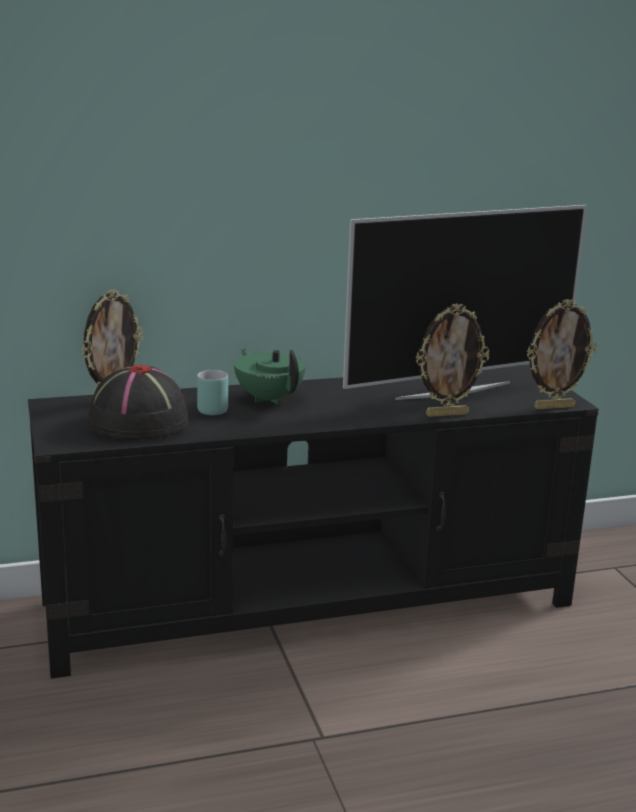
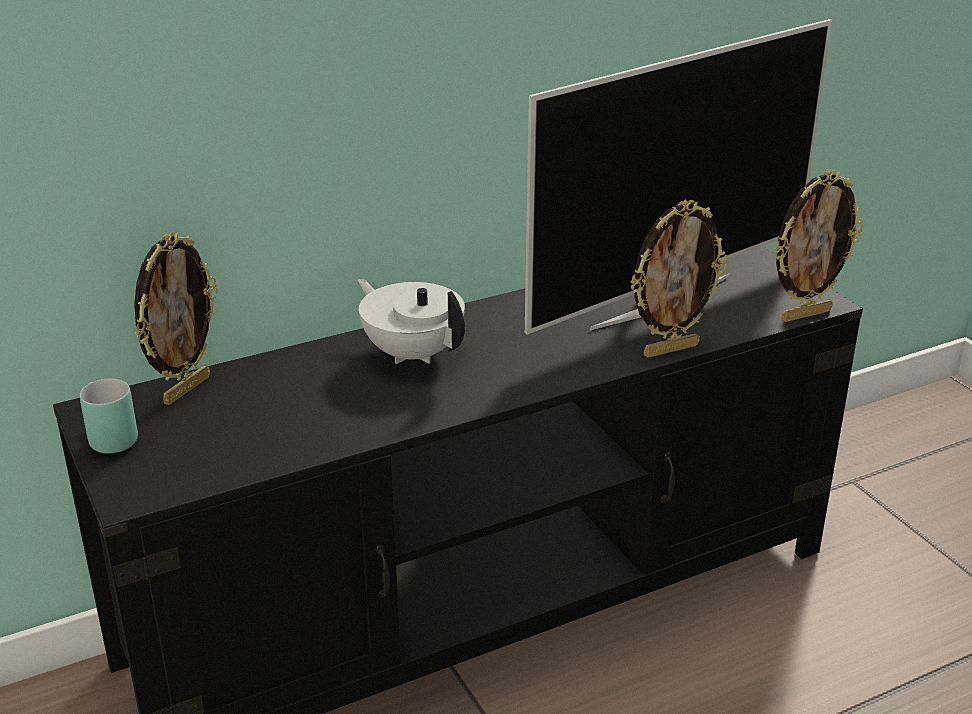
camera: 10 degrees left, 10 degrees up
black hat [88,365,189,439] -> none
turquoise mug [197,370,228,415] -> turquoise mug moved to [80,378,138,454]
green teapot [234,349,306,405] -> white teapot [358,279,465,364]

